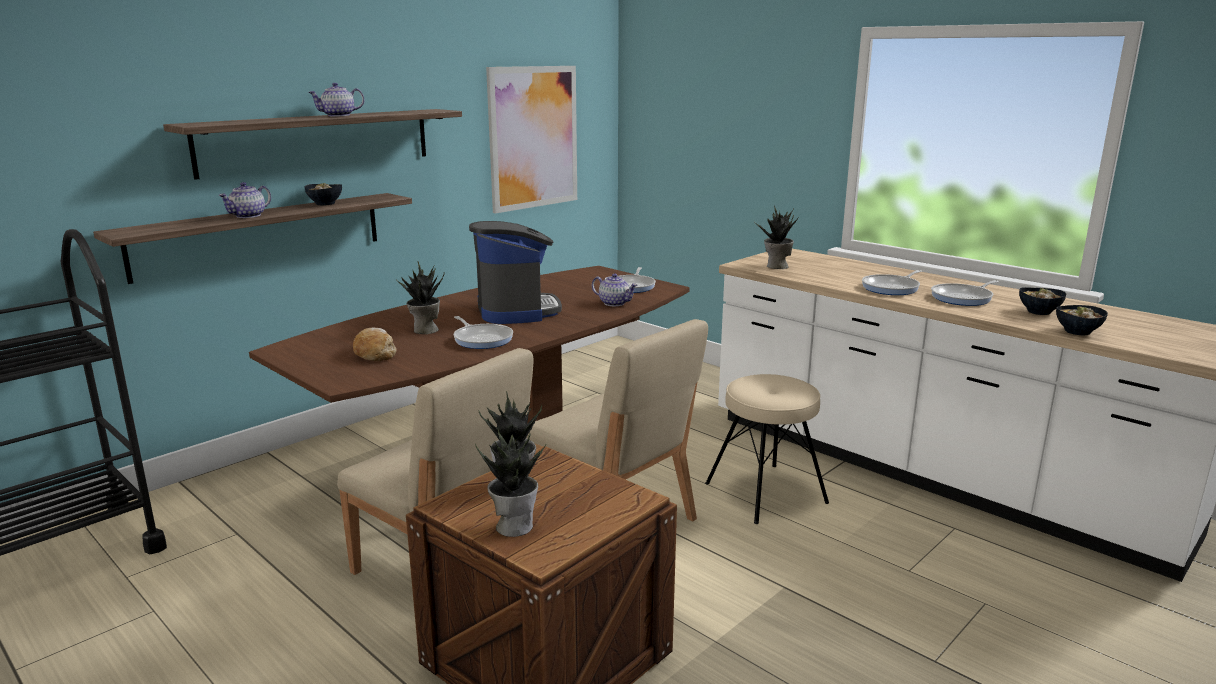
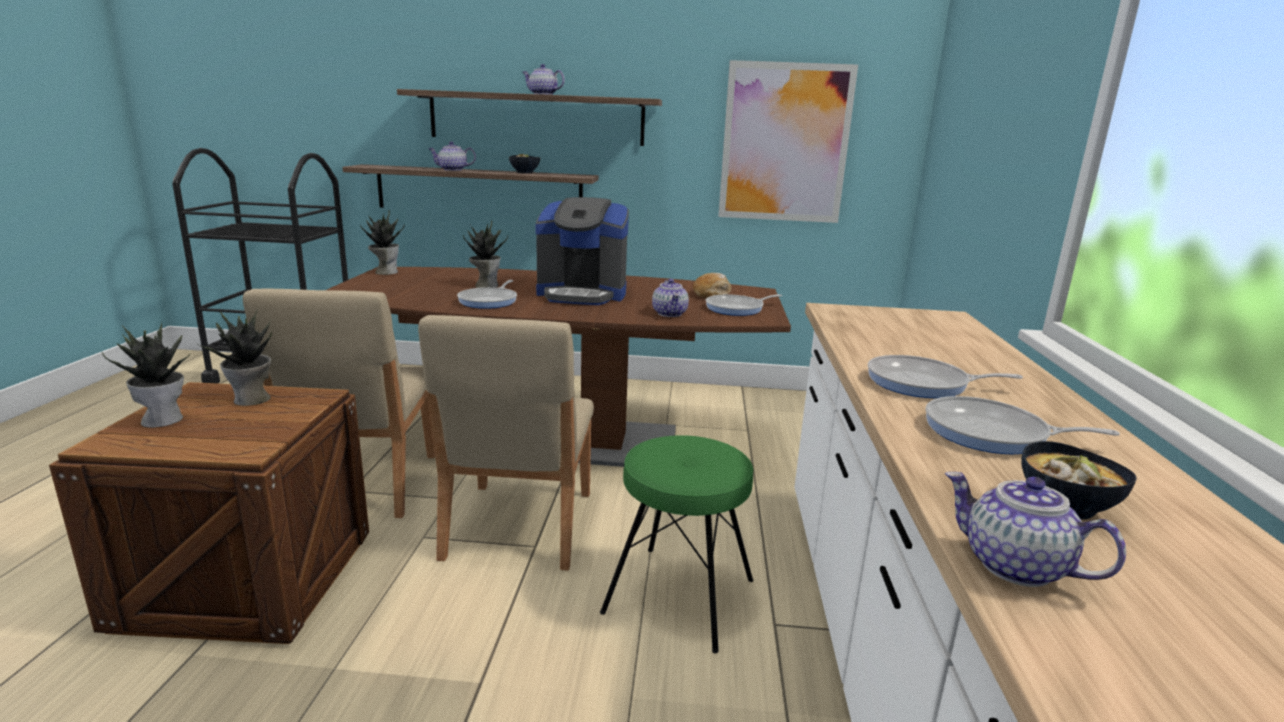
camera: 50 degrees right, 0 degrees up
bread [353,327,397,361] -> bread moved to [693,273,732,299]
coffee machine [469,221,562,324] -> coffee machine turned 60 degrees clockwise [535,197,629,305]
beige stool [705,374,829,524] -> green stool [600,435,753,653]
potted plant [757,205,798,269] -> potted plant moved to [360,211,405,275]
bowl [1056,305,1108,335] -> teapot [945,472,1126,587]

